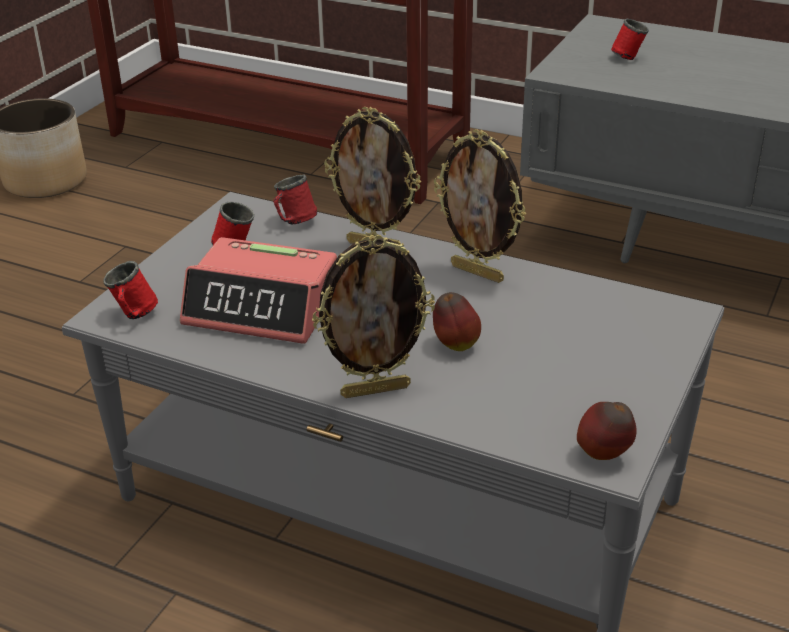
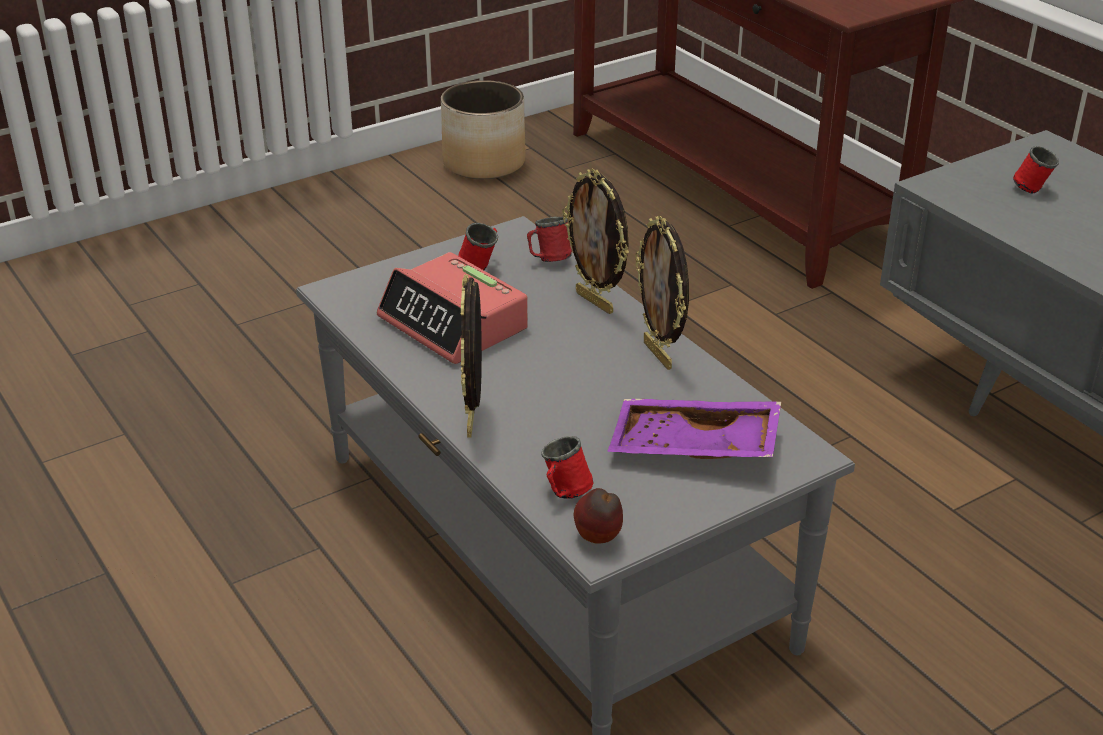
camera: 30 degrees right, 0 degrees up
red mug [103,261,158,319] -> red mug moved to [541,436,593,499]
picture frame [312,234,435,398] -> picture frame turned 75 degrees clockwise [461,274,482,438]
apple [433,292,481,351] -> none
none -> purple tray [607,399,781,459]

